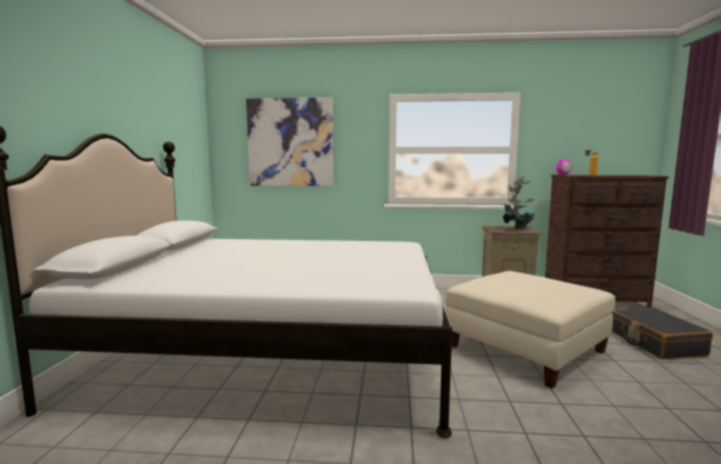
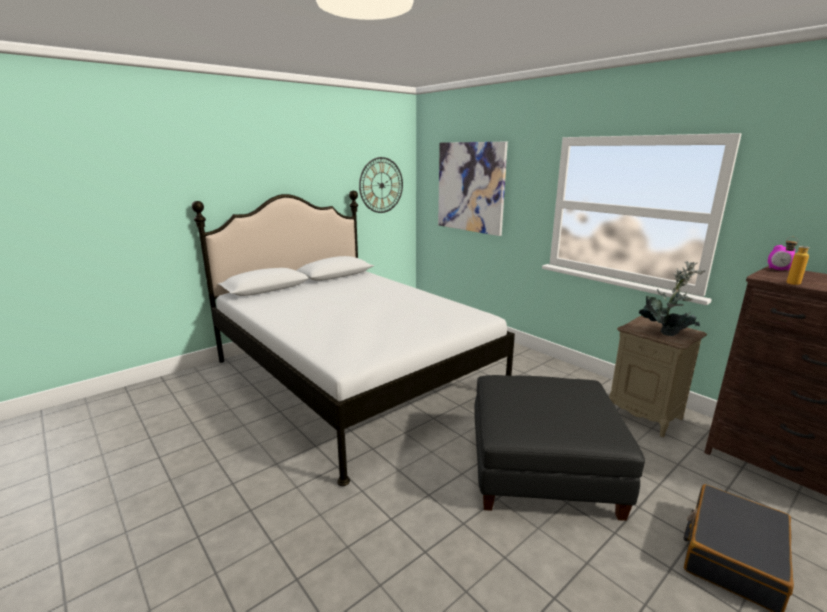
camera: 45 degrees right, 10 degrees up
beige ottoman [445,271,616,389] -> black ottoman [474,375,645,521]
none -> wall clock [359,157,403,213]

